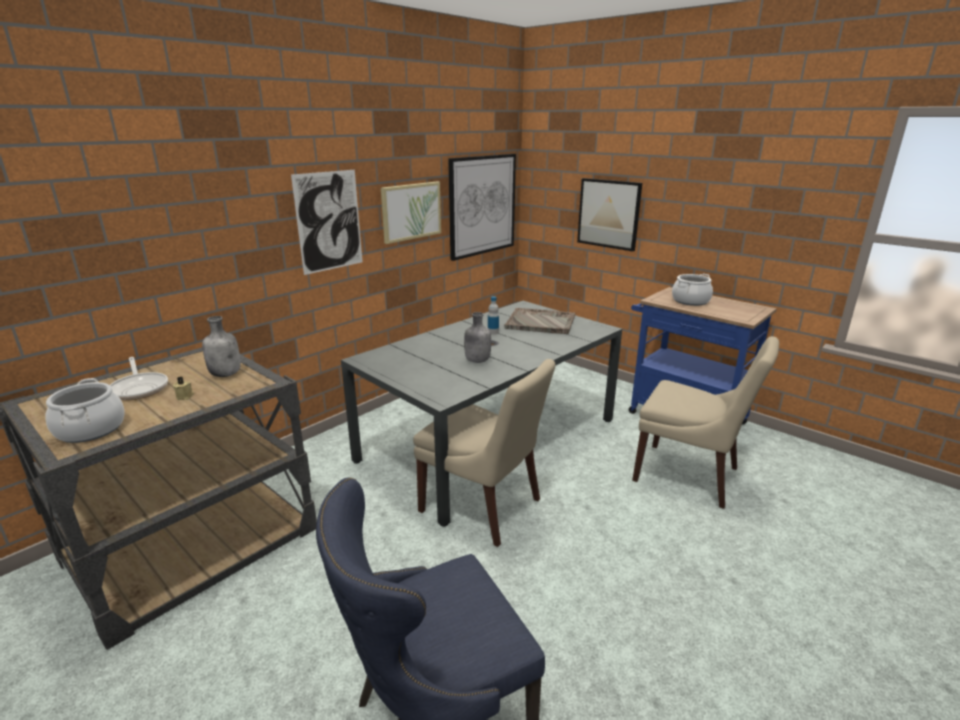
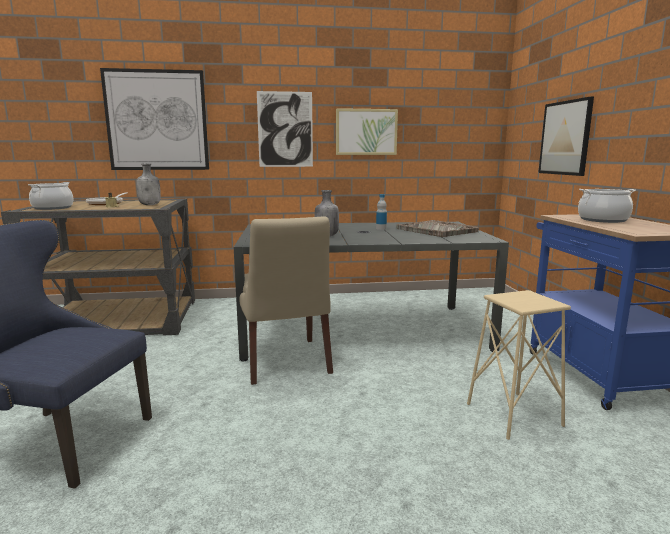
camera: 40 degrees right, 10 degrees down
picture [448,154,516,261] -> picture moved to [100,68,209,170]
beige chair [632,336,779,509] -> beige stool [467,290,571,440]

